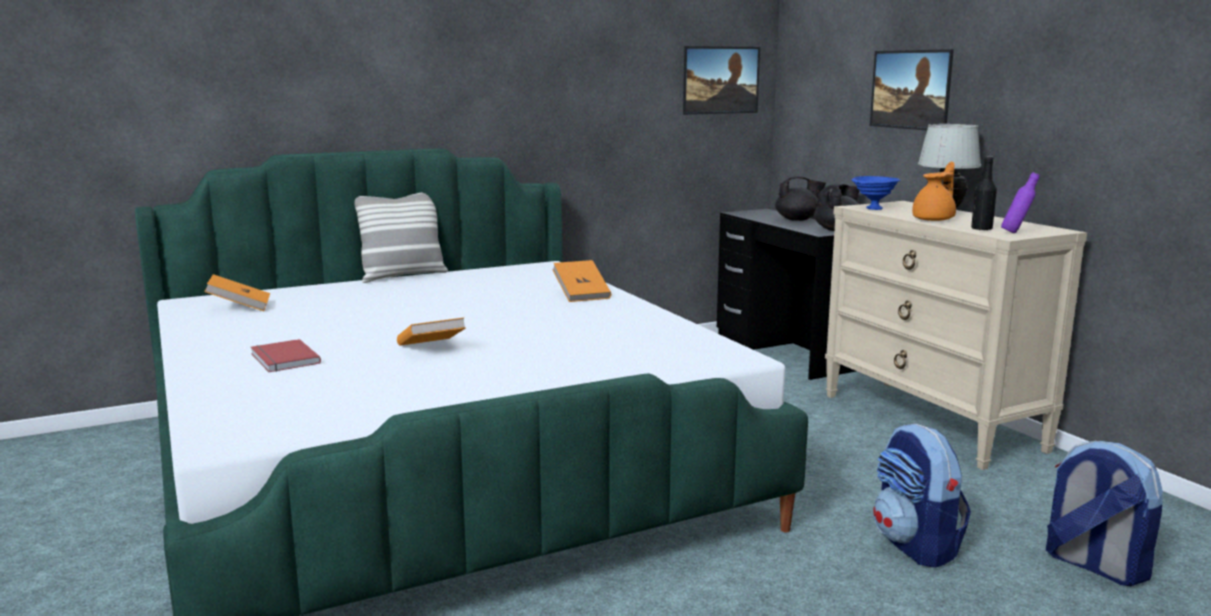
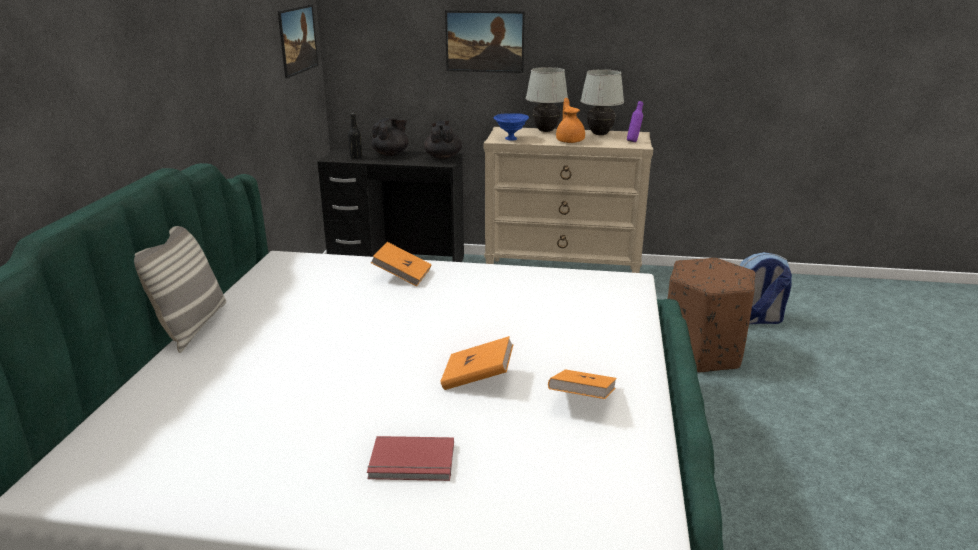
camera: 55 degrees left, 10 degrees up
orange book [204,274,270,311] -> orange book moved to [548,369,617,399]
backpack [873,424,971,568] -> brown ottoman [668,258,755,373]
black bottle [971,156,997,231] -> black bottle moved to [348,113,362,159]
none -> white table lamp [580,69,624,135]

